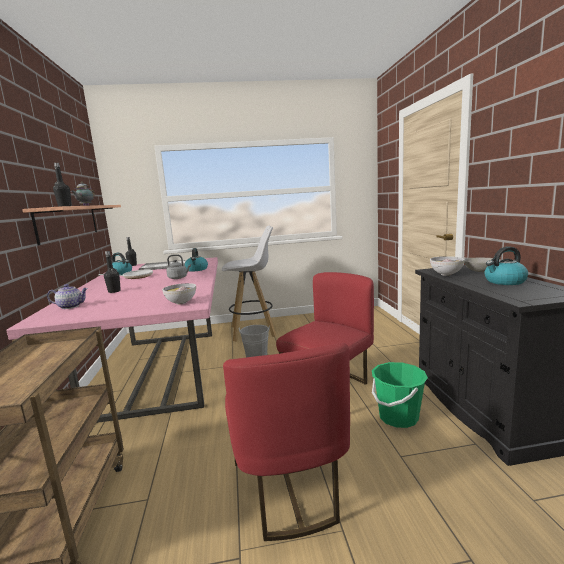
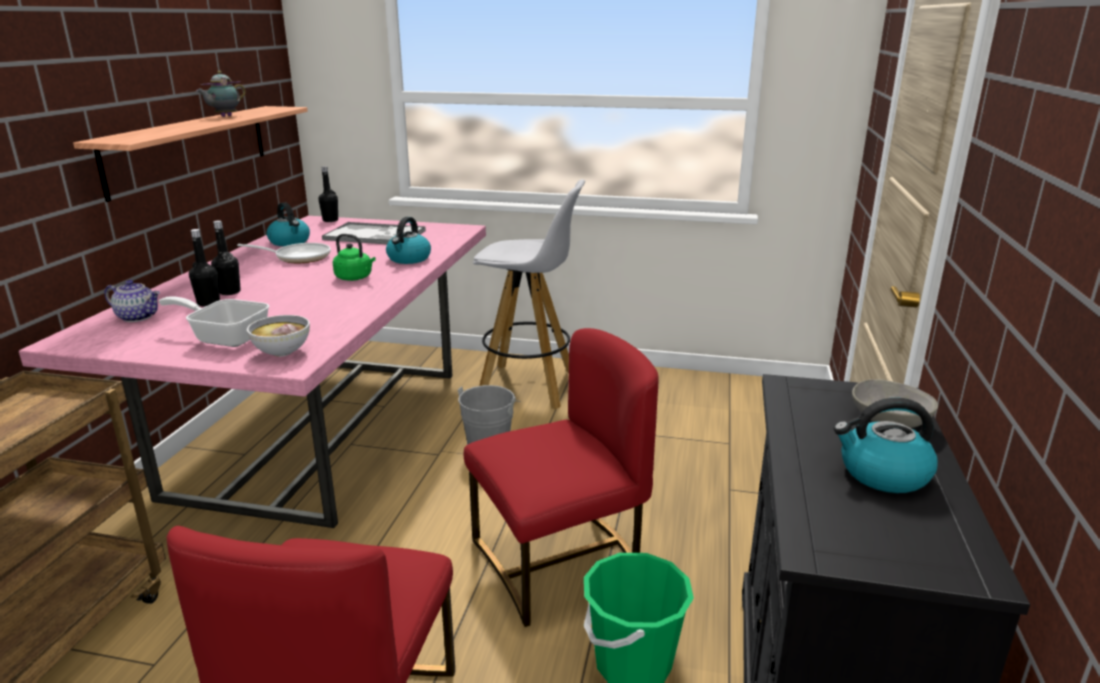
camera: 20 degrees right, 10 degrees up
black bottle [53,163,72,207] -> black bottle moved to [189,229,220,306]
grey kettle [166,254,191,279] -> green kettle [333,234,376,281]
bowl [430,256,465,276] -> none
none -> frying pan [159,296,269,347]

